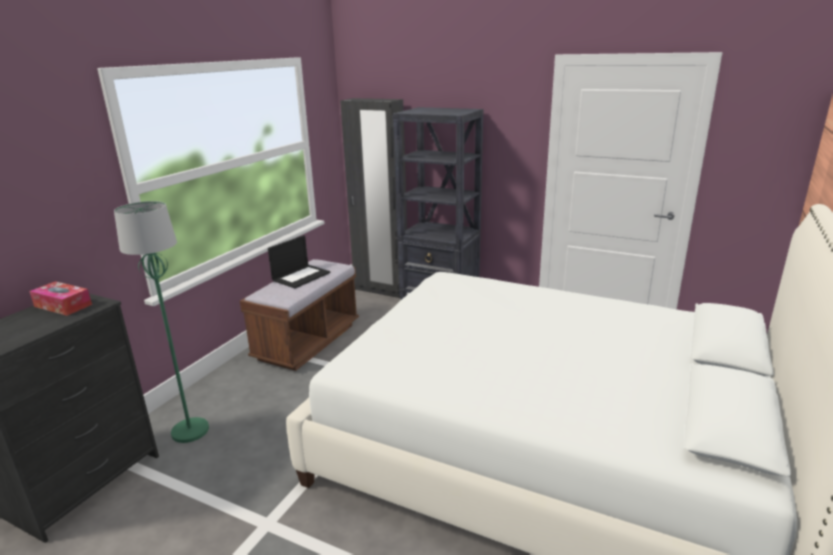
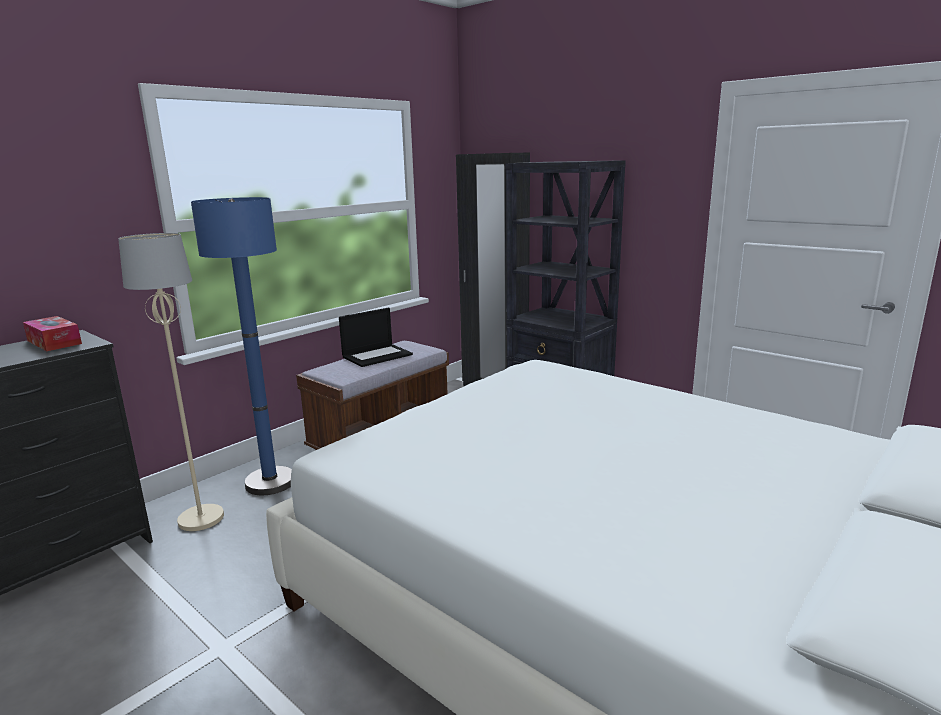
camera: 15 degrees right, 5 degrees down
green floor lamp [114,201,209,443] -> beige floor lamp [118,233,224,531]
none -> blue floor lamp [191,197,292,495]

